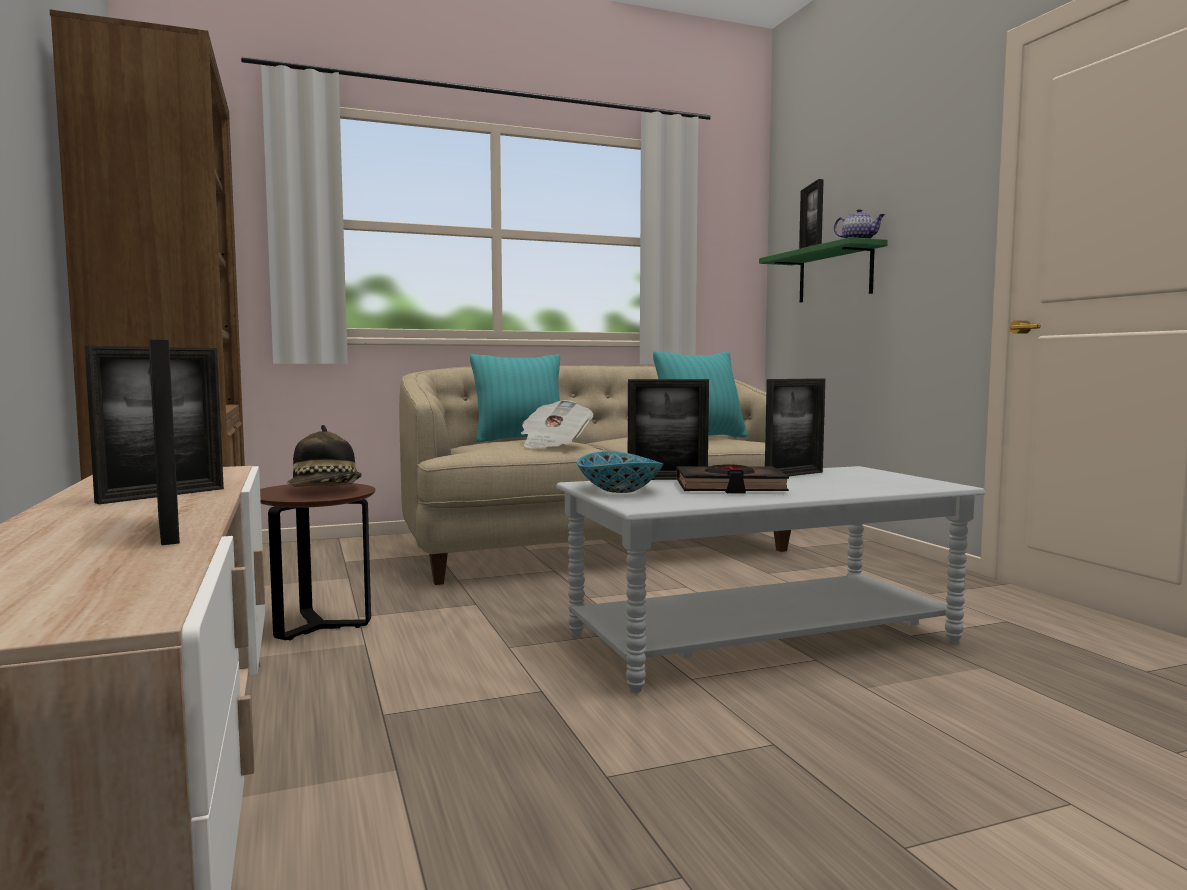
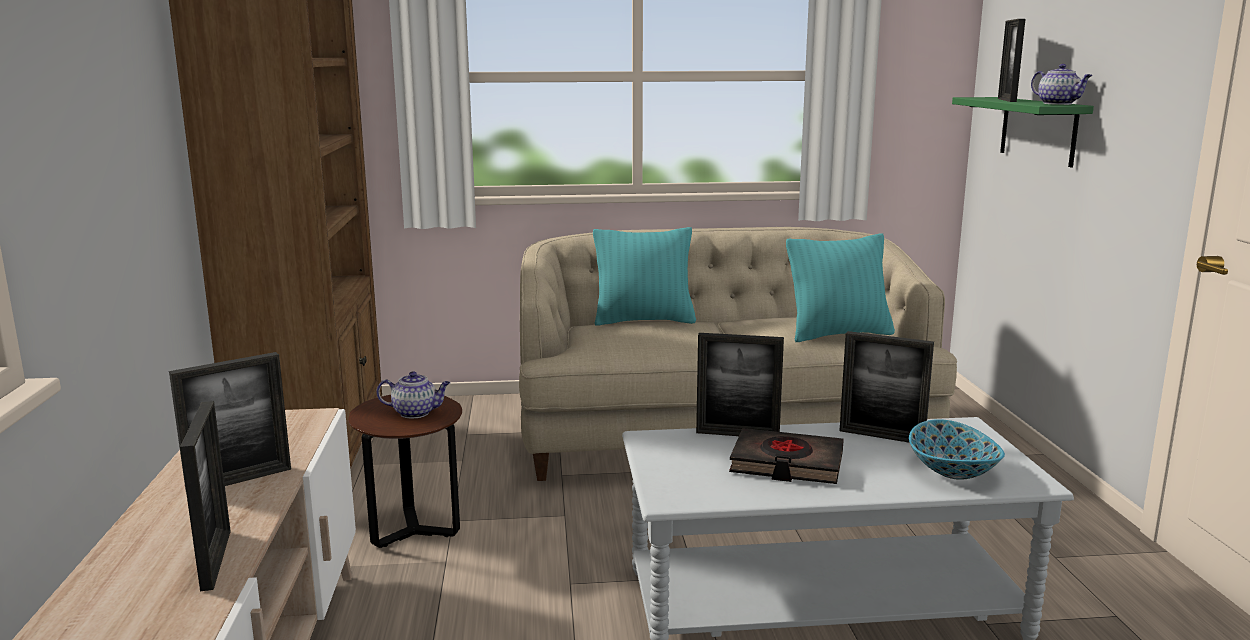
camera: 15 degrees right, 10 degrees up
hat [287,425,362,487] -> teapot [377,371,450,418]
newspaper [521,400,593,449] -> none
bowl [577,451,663,493] -> bowl moved to [909,419,1005,480]
picture frame [765,378,825,476] -> picture frame turned 45 degrees clockwise [840,331,934,443]

